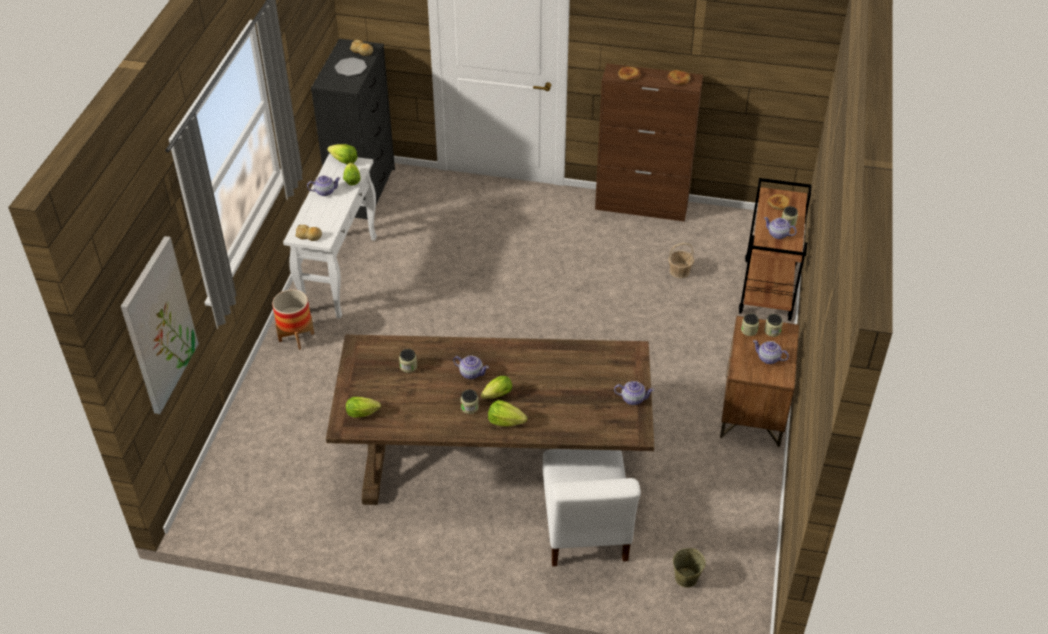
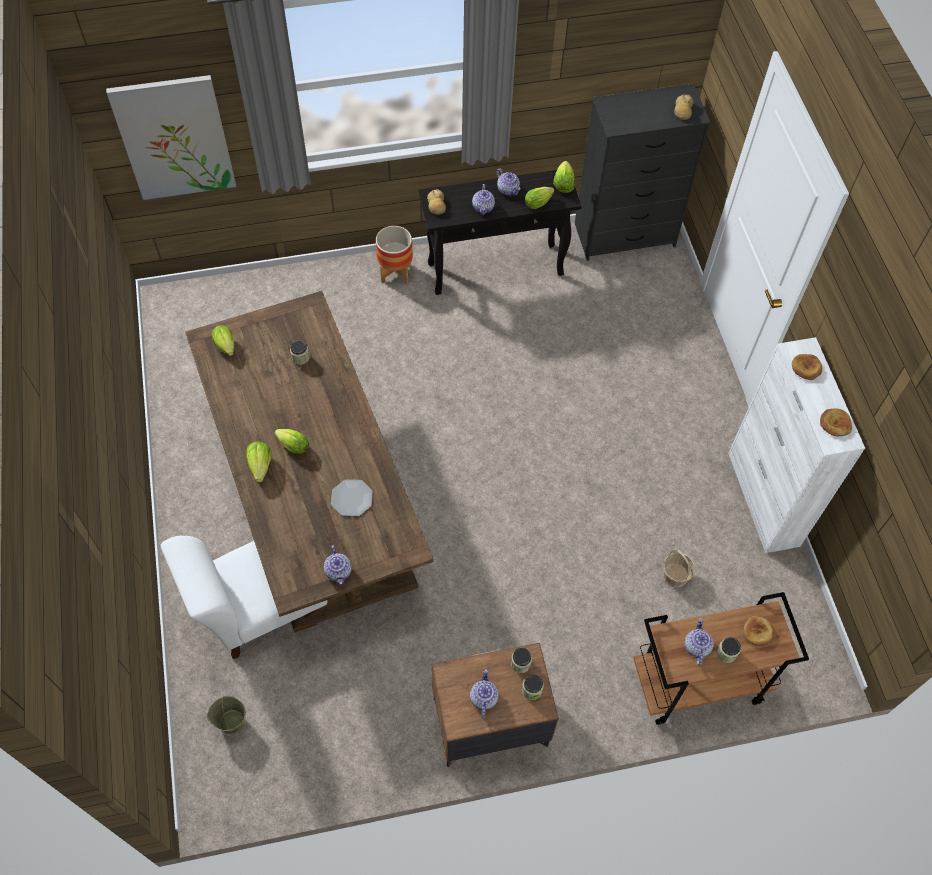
camera: 65 degrees right, 15 degrees up
white console table [283,154,377,319] -> black console table [419,170,581,295]
plate [335,58,367,76] -> plate moved to [331,479,373,516]
teapot [453,356,489,379] -> teapot moved to [472,184,495,215]
jar [461,389,479,414] -> none
brown cabinet [595,64,703,222] -> white cabinet [728,337,865,553]

